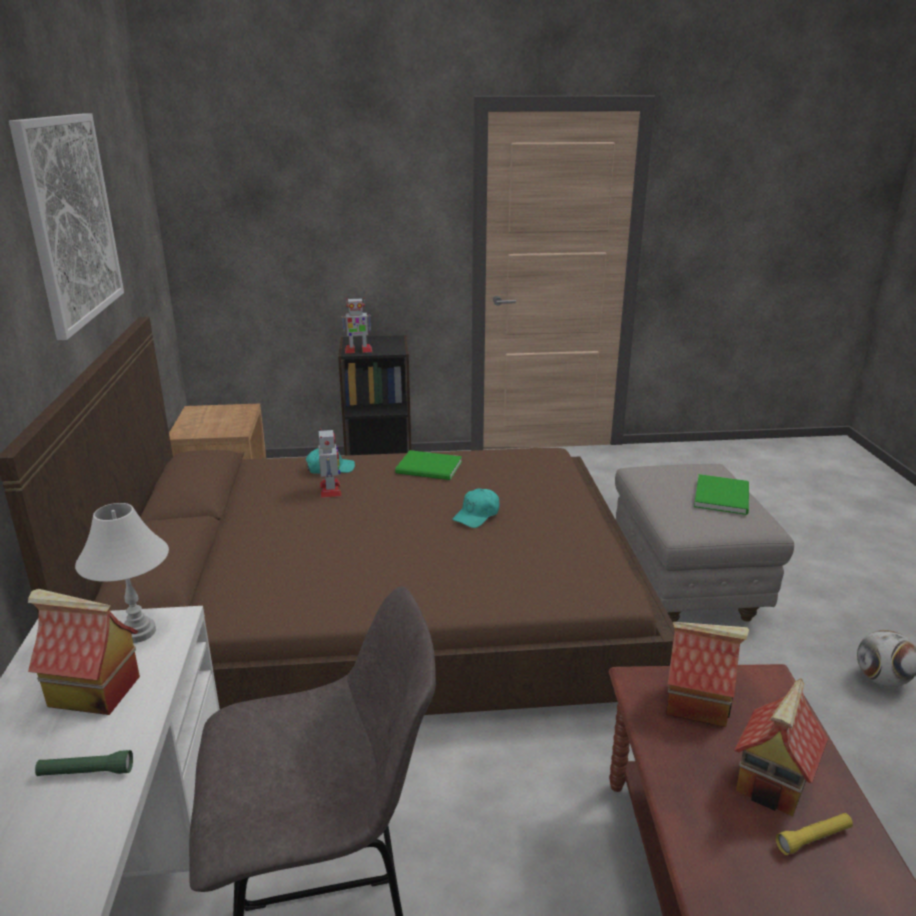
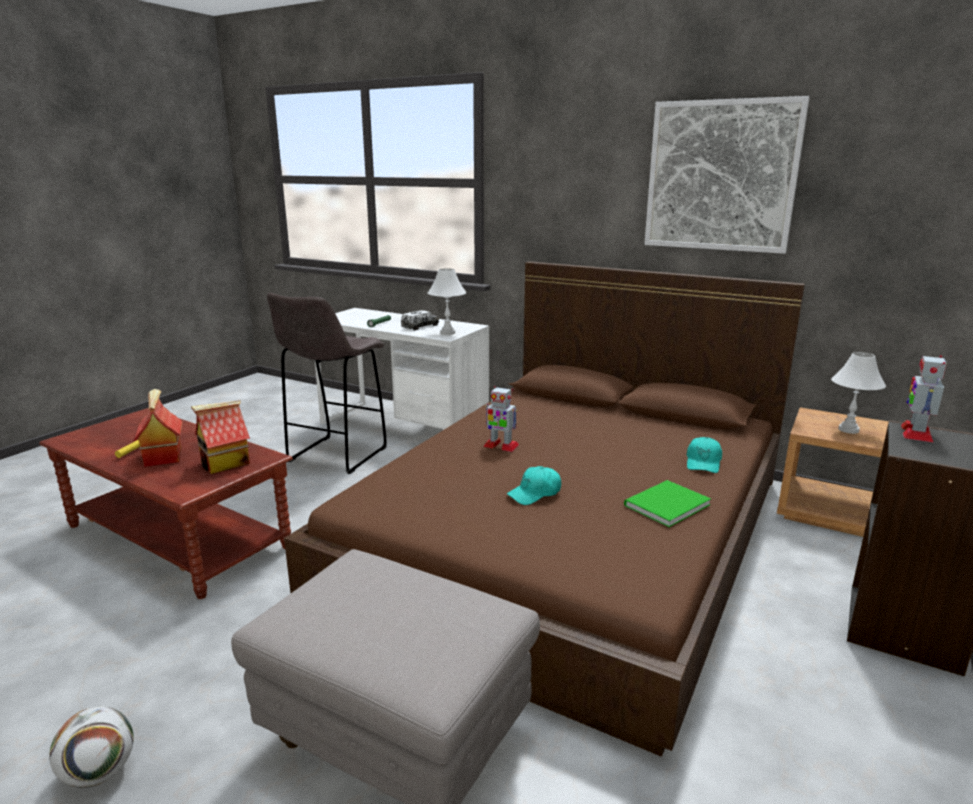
camera: 125 degrees right, 5 degrees down
toy house [28,589,140,715] -> toy truck [401,310,439,330]
toy robot [318,428,341,498] -> toy robot moved to [483,386,519,452]
turquoise cap [452,488,500,528] -> turquoise cap turned 105 degrees counterclockwise [507,466,561,505]
green book [694,474,749,515] -> none
none -> white table lamp [831,352,886,434]

